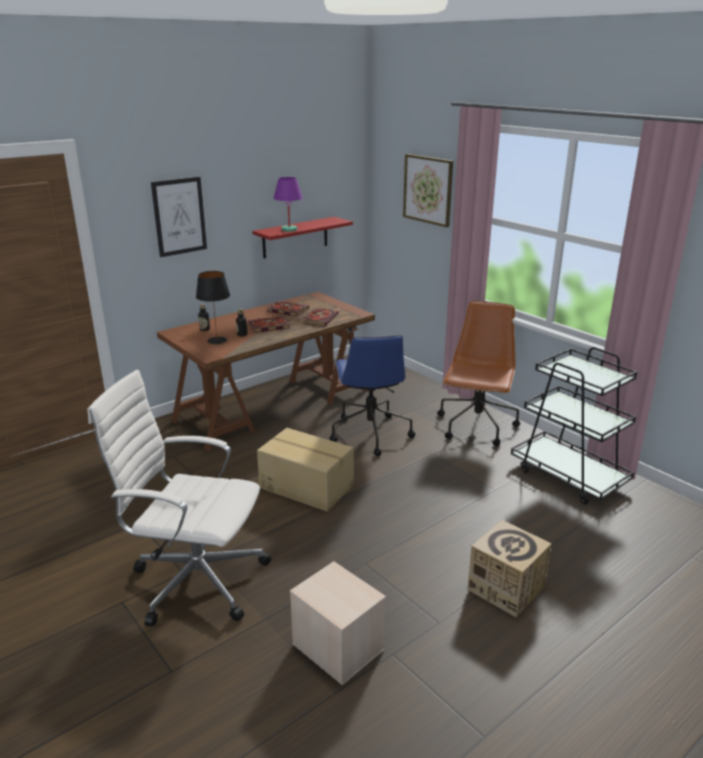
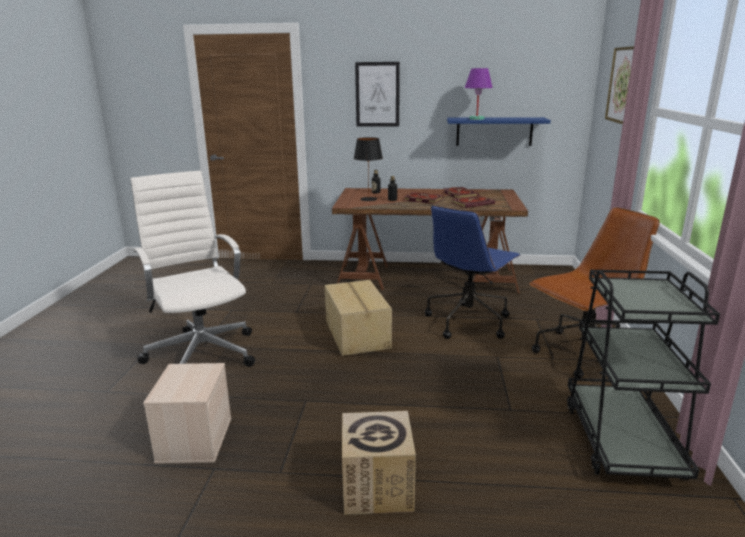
camera: 45 degrees right, 5 degrees down
red shelf [252,217,353,259] -> blue shelf [447,117,551,146]

